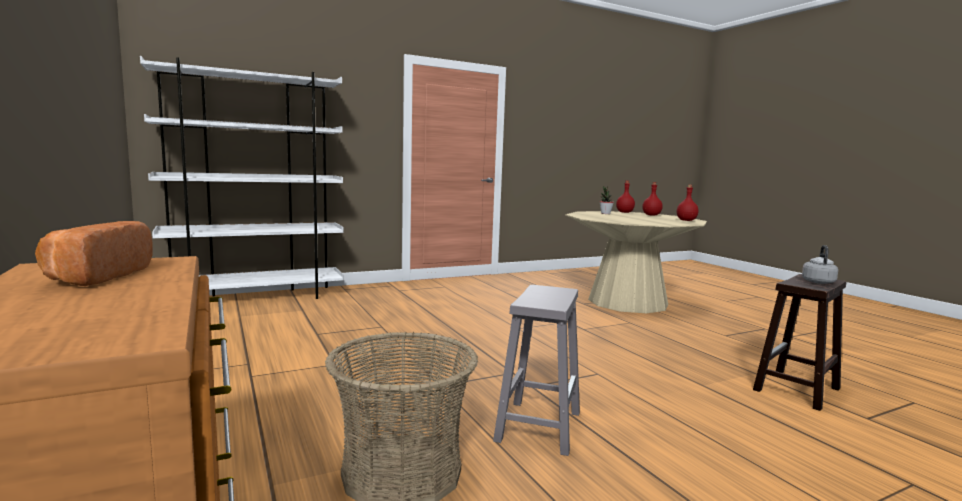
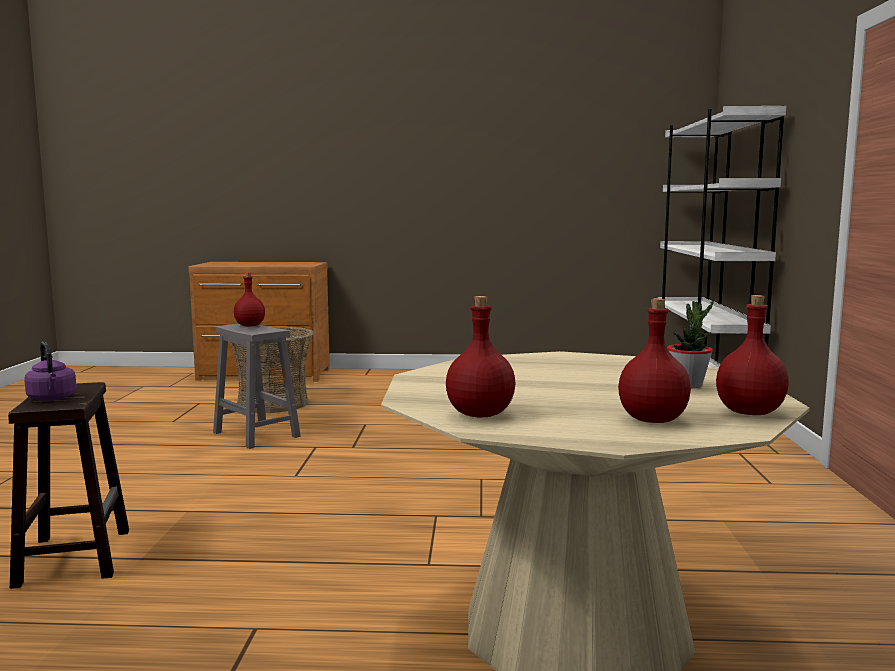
camera: 120 degrees right, 0 degrees up
bread [35,221,153,286] -> none
grey kettle [802,245,838,284] -> purple kettle [24,342,77,401]
none -> red bottle [234,272,265,327]

